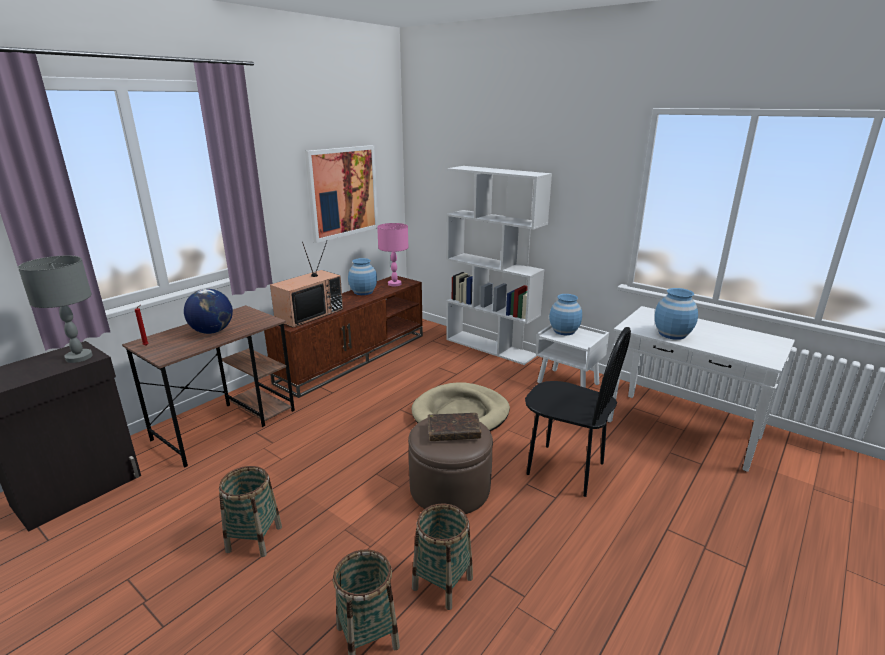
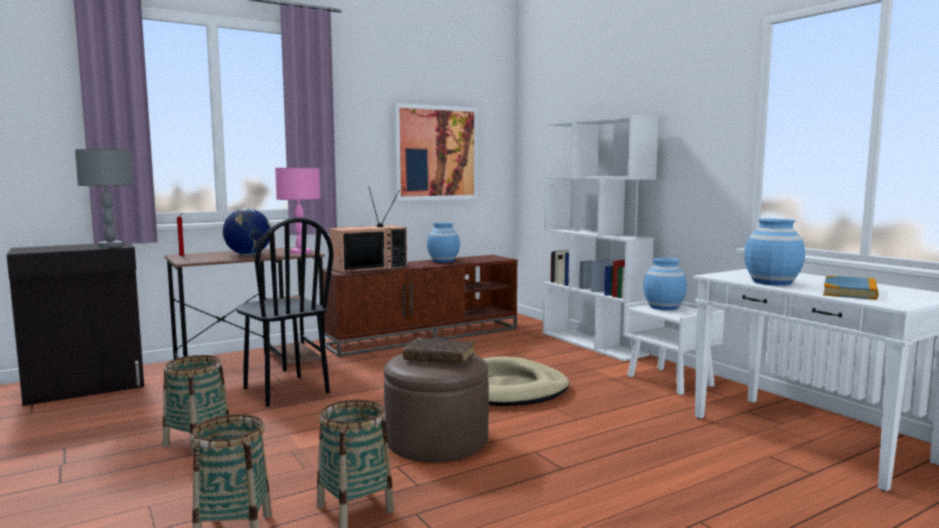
camera: 20 degrees right, 15 degrees down
pink table lamp [377,223,409,286] -> pink table lamp moved to [275,168,321,254]
black chair [525,327,631,497] -> black chair moved to [236,217,334,407]
none -> book [823,276,878,300]

